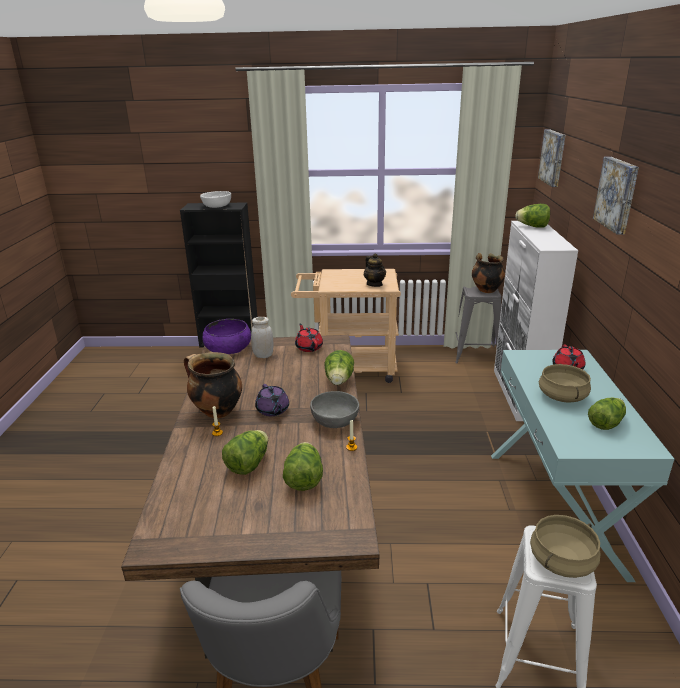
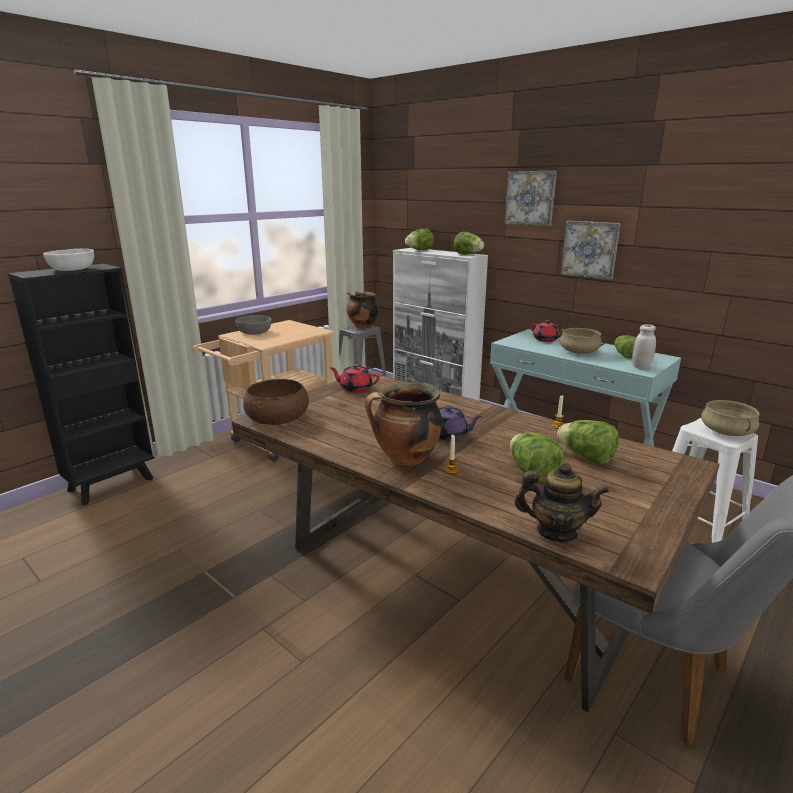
camera: 50 degrees left, 5 degrees down
purple bowl [203,319,251,354] -> brown bowl [243,379,309,425]
white jar [251,317,273,358] -> white jar moved to [632,324,656,369]
grey bowl [310,391,359,428] -> grey bowl moved to [235,315,272,335]
lettuce [324,350,354,385] -> lettuce moved to [454,232,484,255]
teapot [364,253,386,287] -> teapot moved to [514,462,609,542]
picture [538,130,565,187] -> picture moved to [561,221,621,280]

